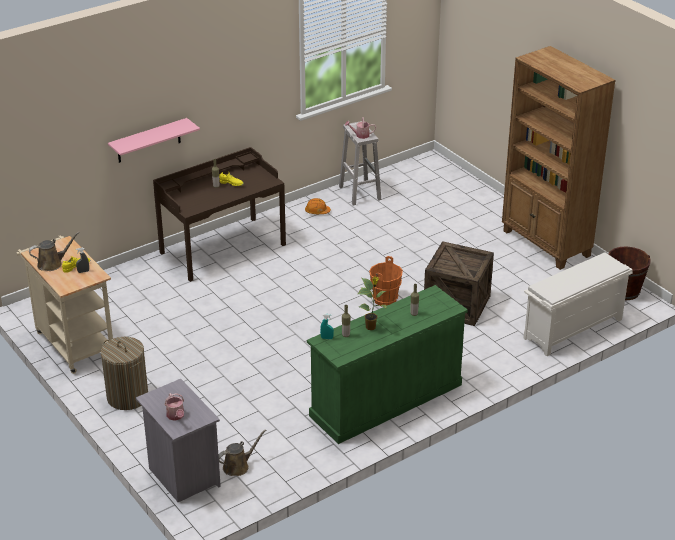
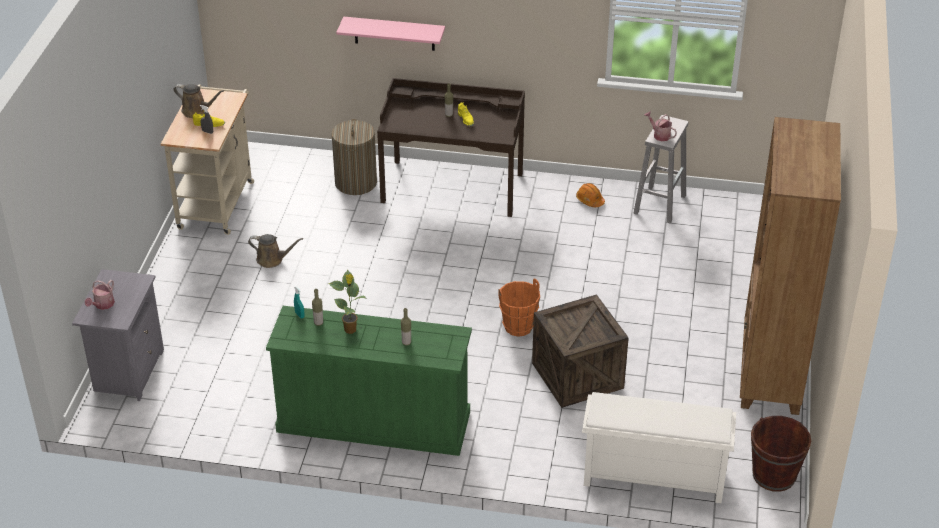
camera: 45 degrees right, 5 degrees up
laundry basket [101,337,148,410] -> laundry basket moved to [331,119,377,195]
brown watering can [219,429,267,476] -> brown watering can moved to [248,234,303,268]

